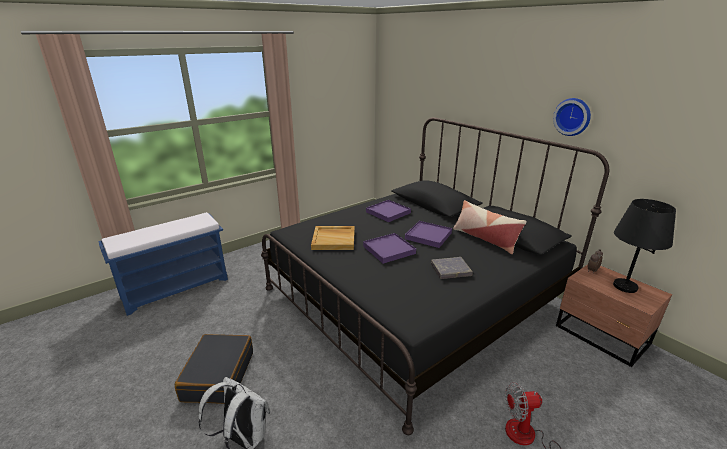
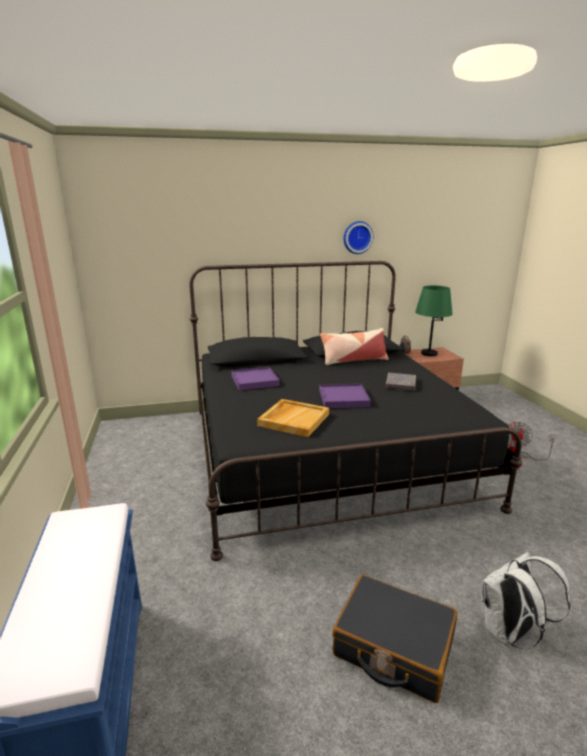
camera: 65 degrees left, 5 degrees down
purple tray [405,221,452,248] -> none
black table lamp [613,199,676,293] -> green table lamp [415,285,453,356]

